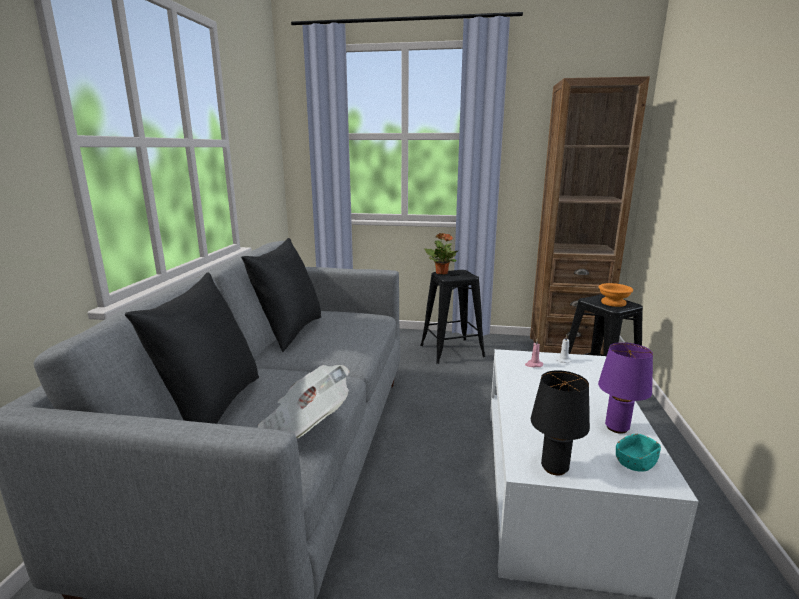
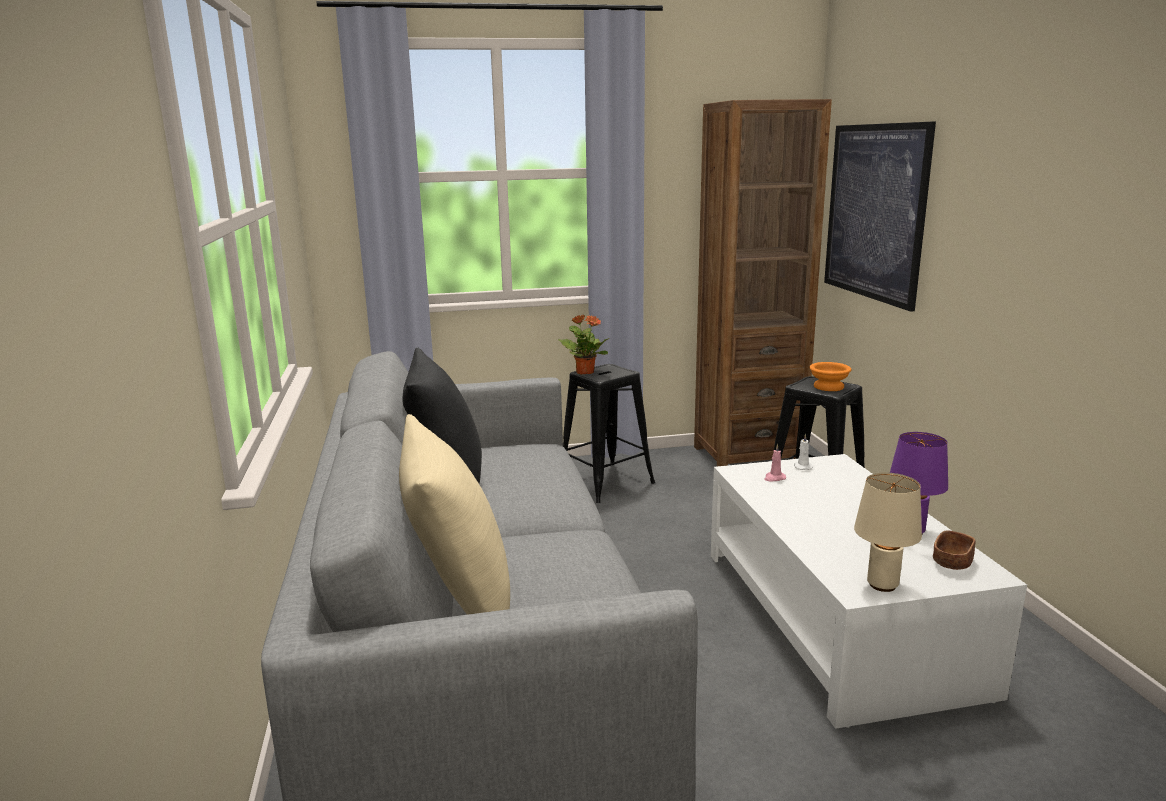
camera: 20 degrees left, 0 degrees up
black pillow [125,272,259,424] -> beige pillow [399,414,510,615]
newspaper [258,365,350,438] -> none
black table lamp [531,370,590,475] -> beige table lamp [854,473,922,592]
turquoise bowl [616,434,661,472] -> brown bowl [933,530,975,570]
none -> picture [824,122,936,312]

